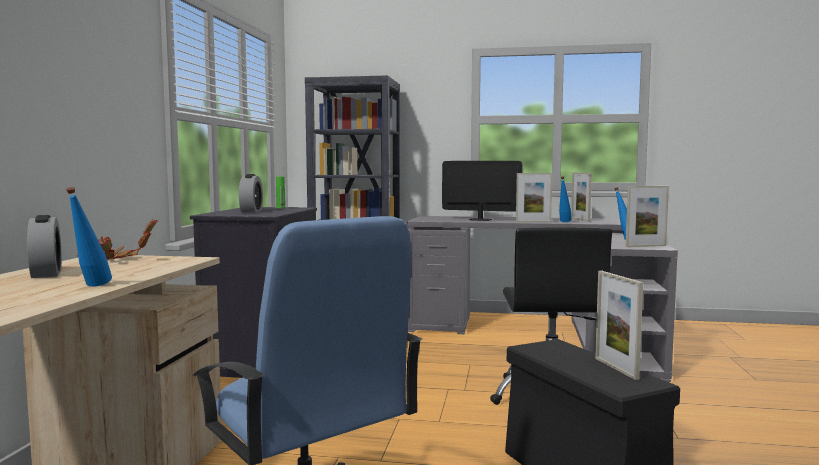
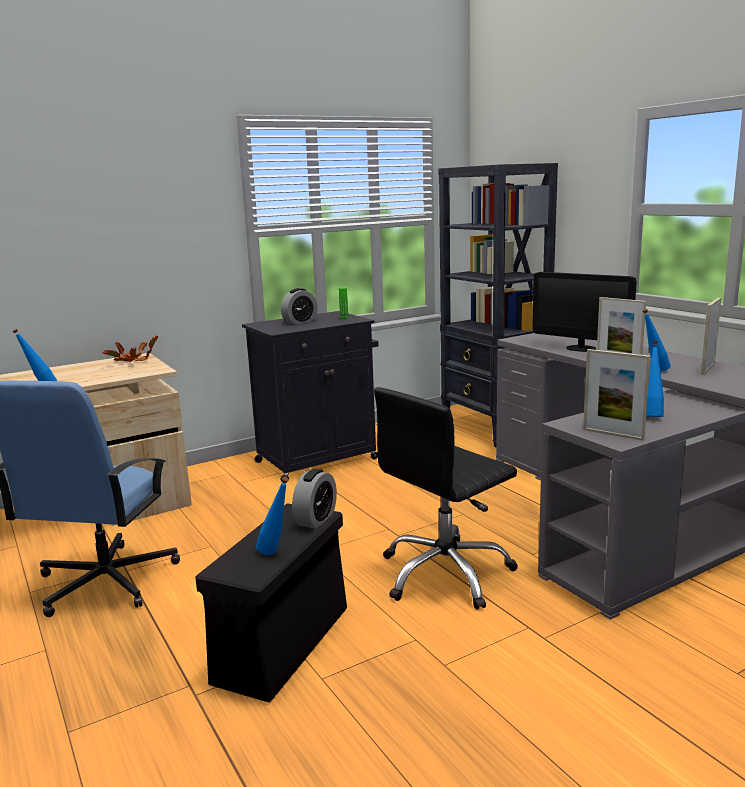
camera: 50 degrees right, 10 degrees up
alarm clock [27,215,62,278] -> alarm clock moved to [292,469,337,529]
monitor [442,161,523,221] -> monitor turned 150 degrees clockwise [532,272,636,352]
picture frame [595,271,643,380] -> blue bottle [256,477,289,555]

